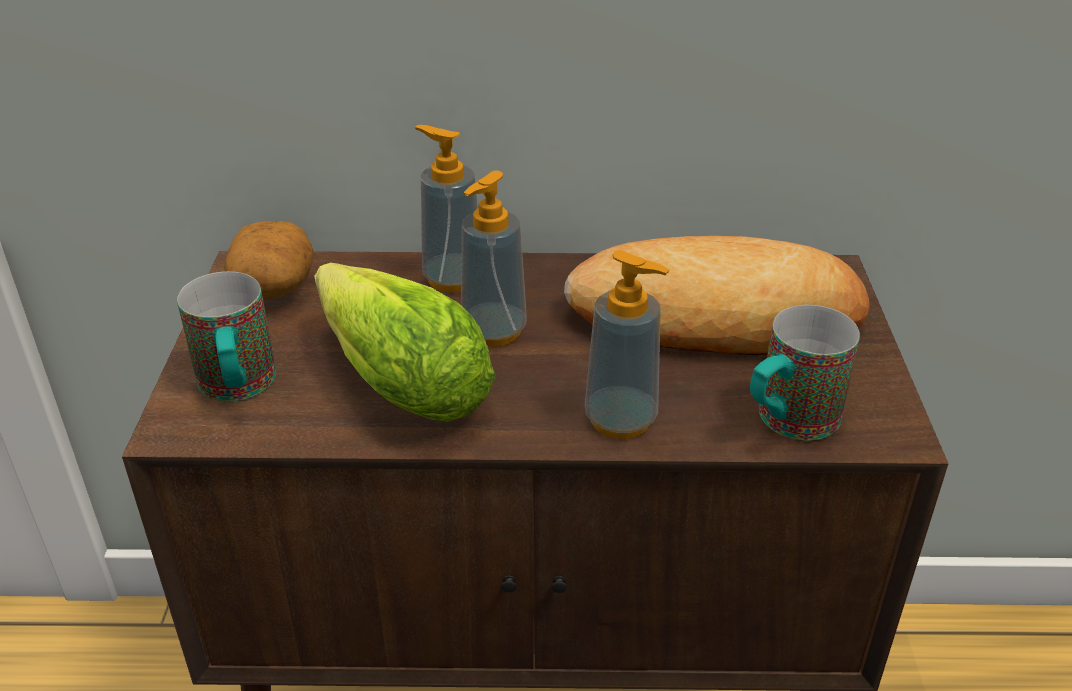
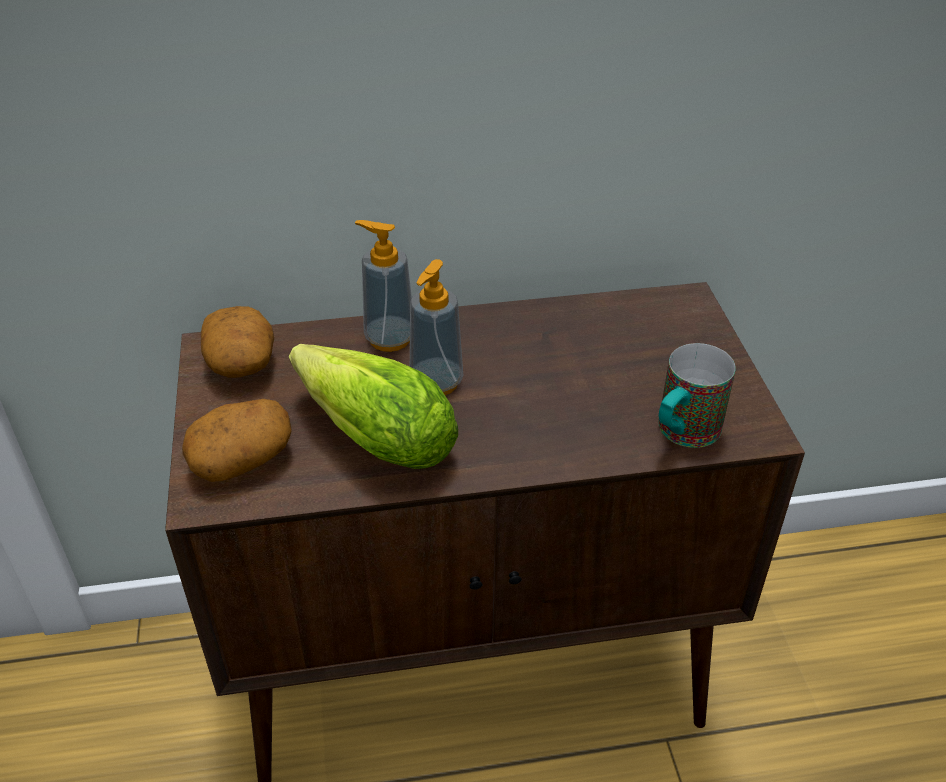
camera: 10 degrees left, 5 degrees up
mug [177,271,276,401] -> potato [182,399,292,482]
bread [564,236,869,355] -> none
soap dispenser [585,250,669,439] -> none

